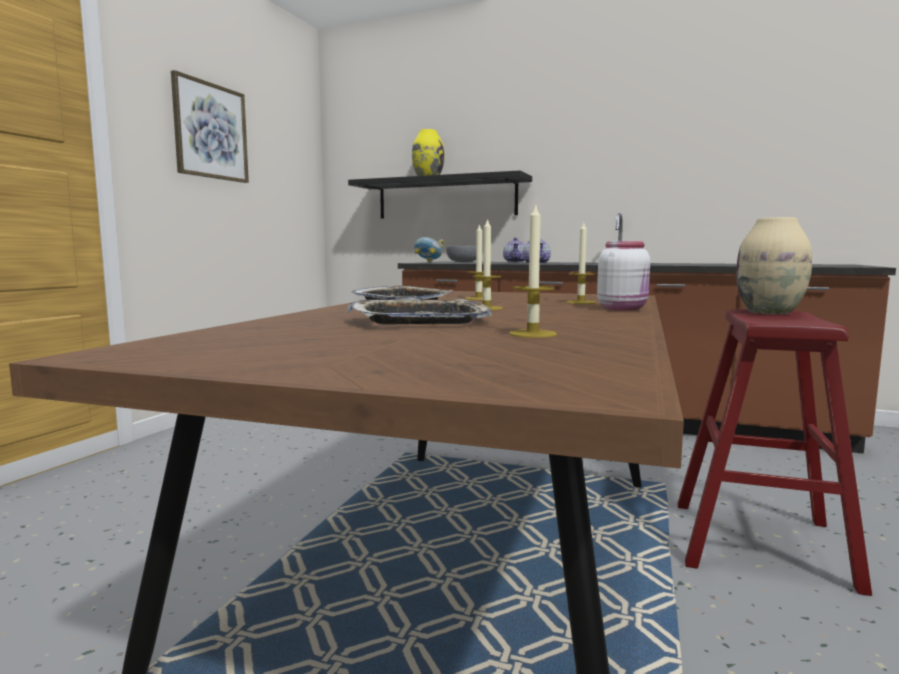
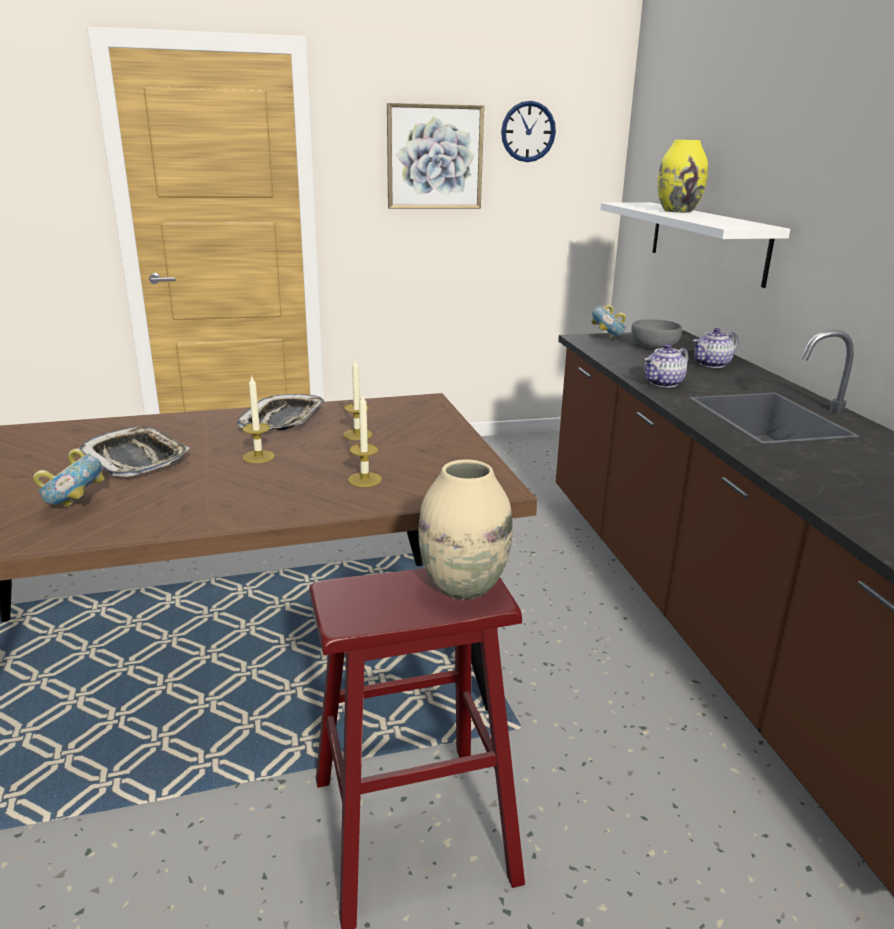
camera: 55 degrees right, 15 degrees up
black shelf [348,171,532,218] -> white shelf [600,202,790,288]
candle [509,203,557,338] -> bowl [33,448,105,507]
white jar [597,241,650,311] -> none
none -> wall clock [501,101,556,162]

